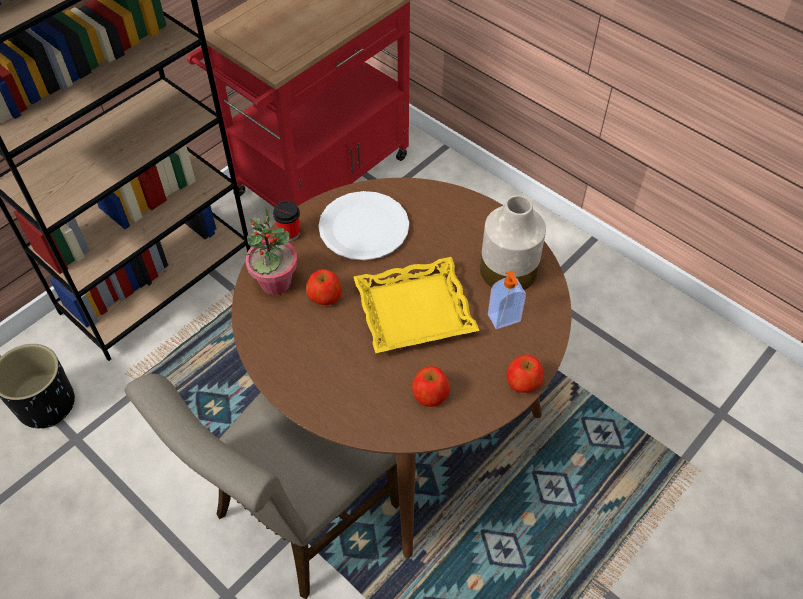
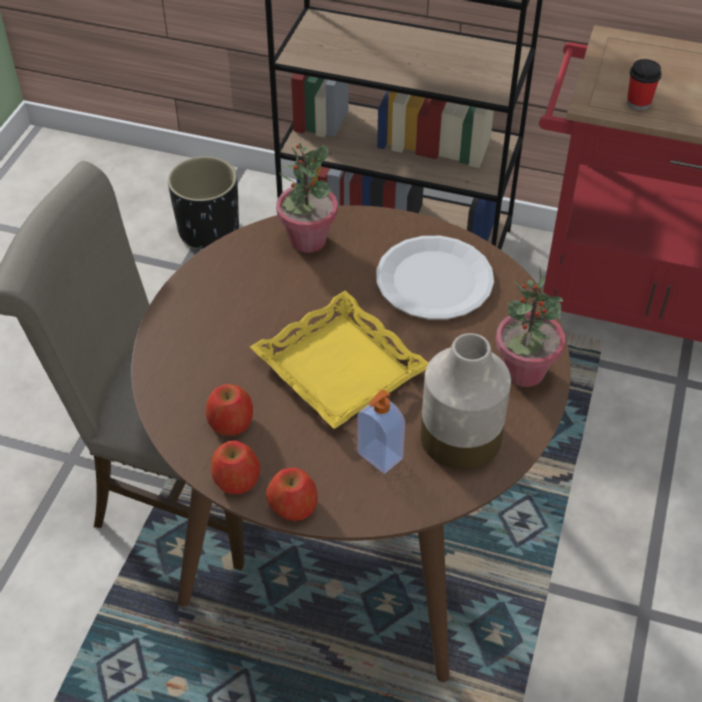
camera: 65 degrees right, 5 degrees down
cup [273,200,300,241] -> cup moved to [627,59,662,110]
apple [306,269,342,305] -> apple moved to [211,440,260,494]
none -> potted plant [496,266,565,387]

